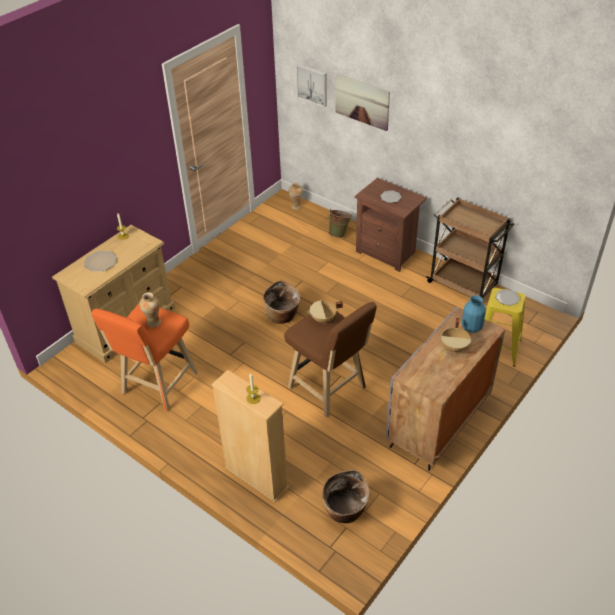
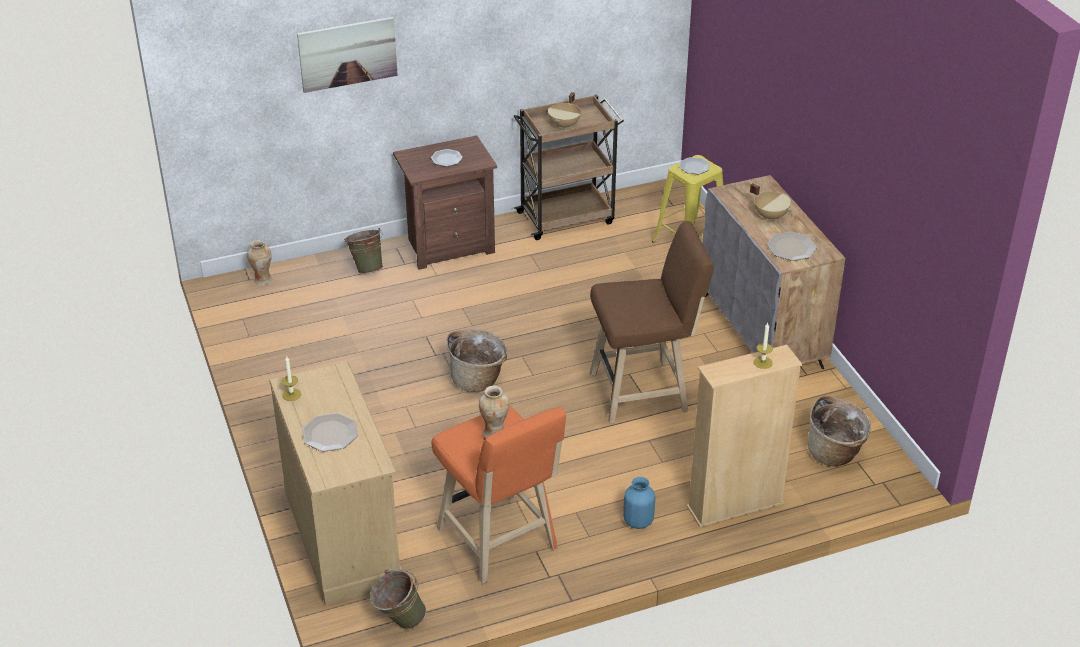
camera: 60 degrees left, 5 degrees down
picture [296,64,327,107] -> none
beige cooking pot [306,300,343,324] -> beige cooking pot moved to [548,92,581,129]
blue vase [462,295,486,333] -> blue vase moved to [623,477,655,529]
none -> green bucket [370,569,426,629]
none -> plate [767,232,817,261]

